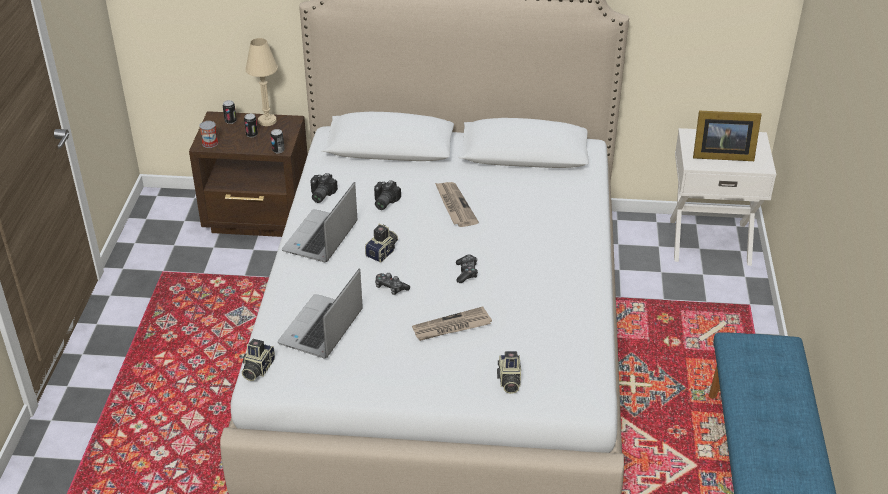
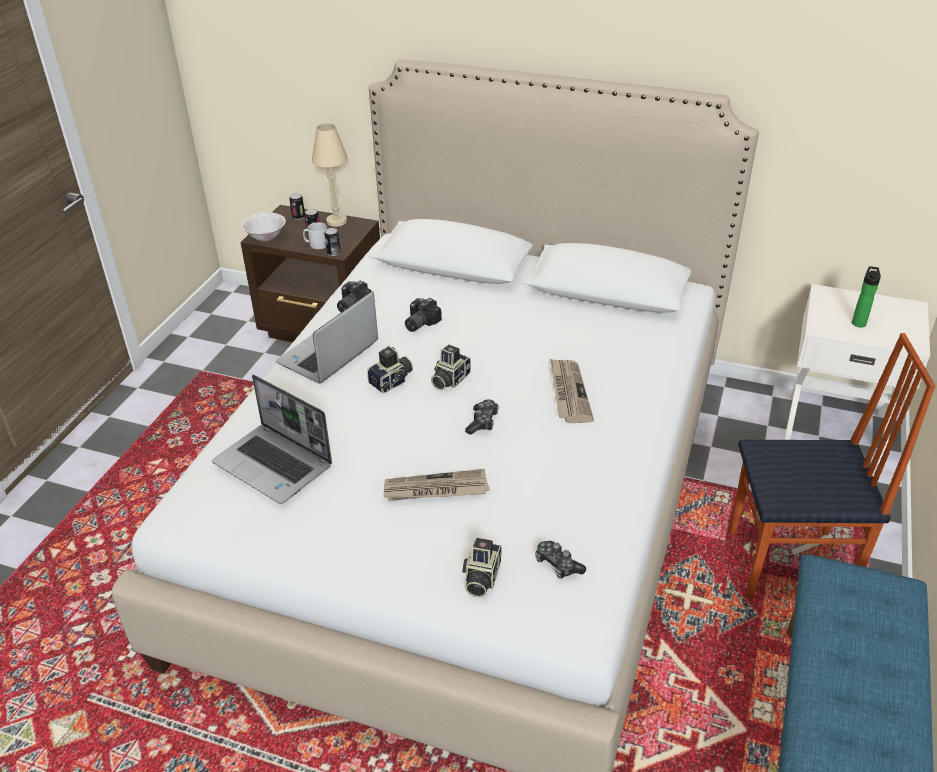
camera: 15 degrees right, 0 degrees up
can [199,121,218,148] -> white bowl [241,212,286,241]
camera [242,339,275,381] -> camera moved to [431,345,471,390]
laptop [278,269,363,358] -> laptop turned 90 degrees counterclockwise [212,374,332,504]
game controller [375,273,410,295] -> game controller moved to [535,541,586,579]
newspaper [435,182,479,227] -> newspaper moved to [550,358,594,423]
picture frame [693,111,762,161] -> bottle [852,266,881,327]
none -> grey mug [303,222,327,249]
none -> chair [729,333,935,599]

